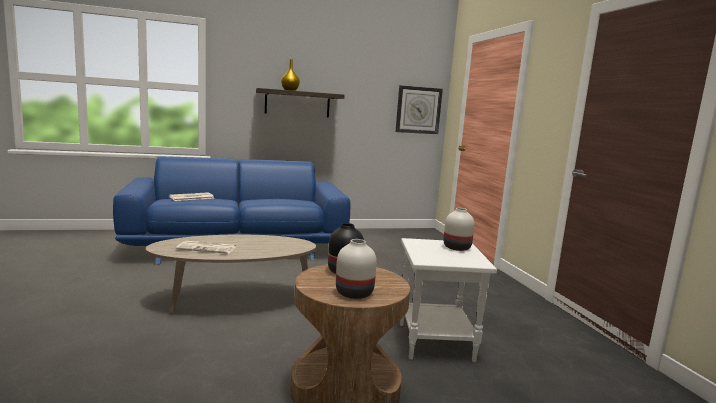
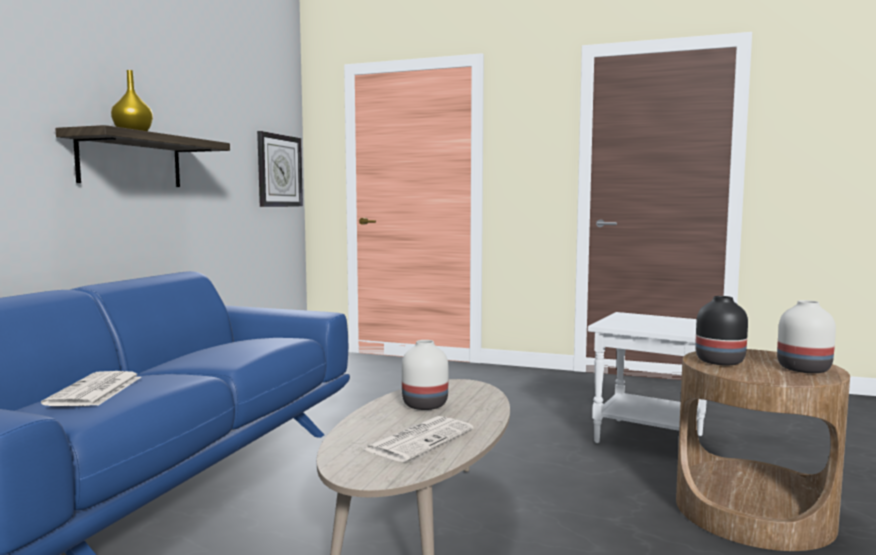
camera: 55 degrees left, 5 degrees down
white vase [443,208,475,251] -> white vase moved to [402,340,448,410]

